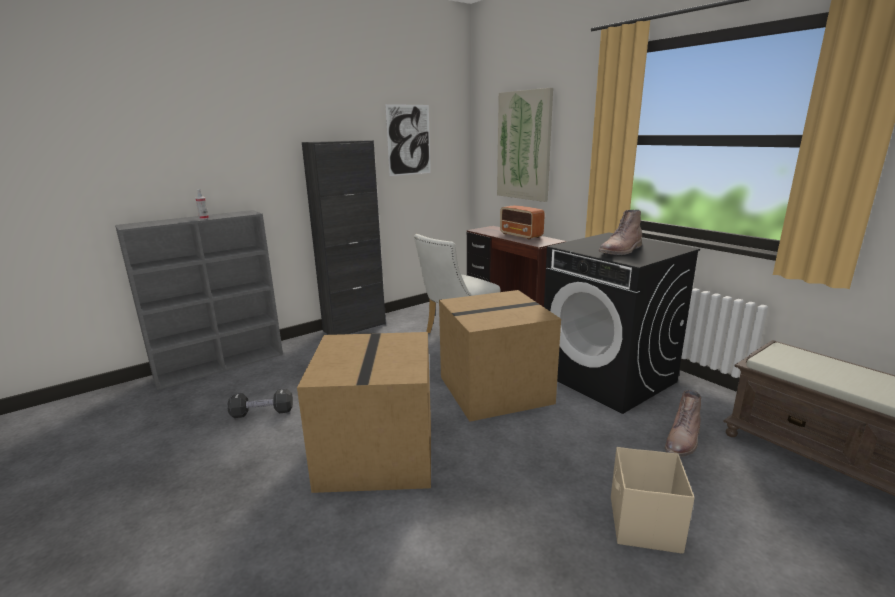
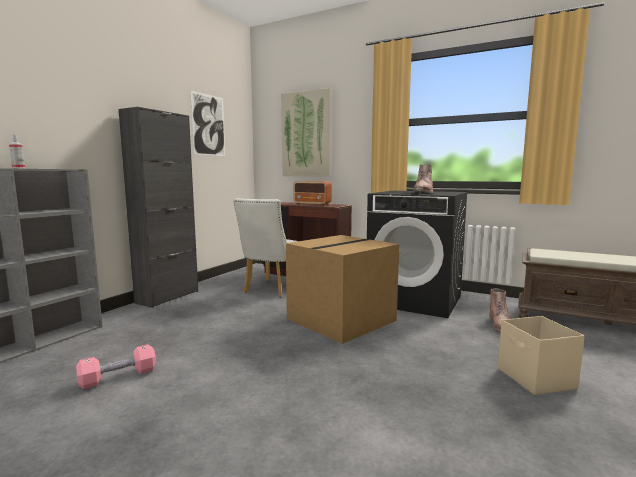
camera: 25 degrees left, 10 degrees down
black dumbbell [227,389,293,418] -> pink dumbbell [76,344,156,389]
cardboard box [297,332,431,493] -> none

